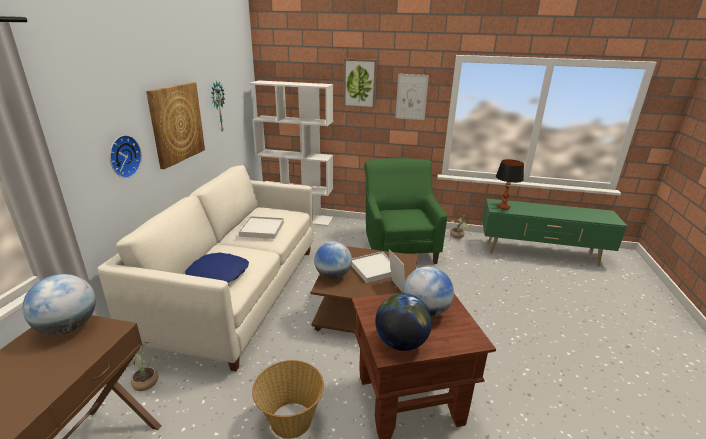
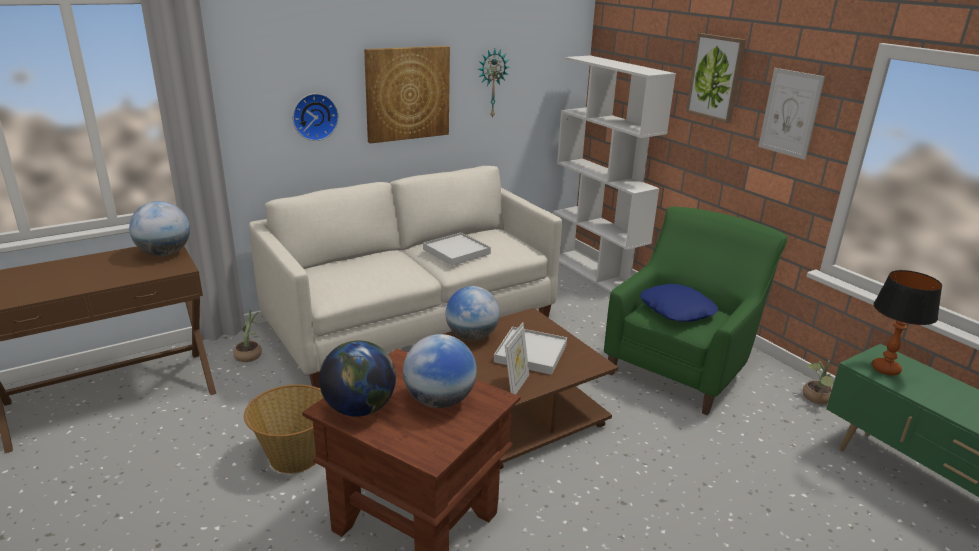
camera: 45 degrees right, 0 degrees up
blue pillow [185,253,249,283] -> blue pillow moved to [640,284,718,322]

